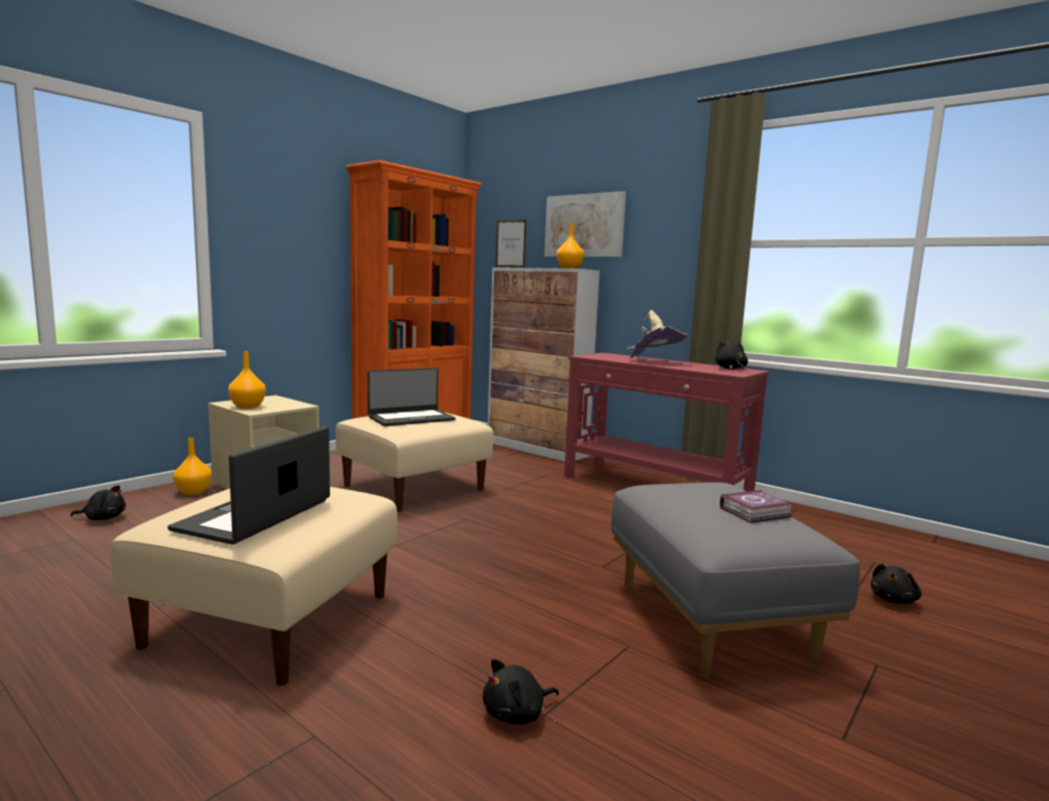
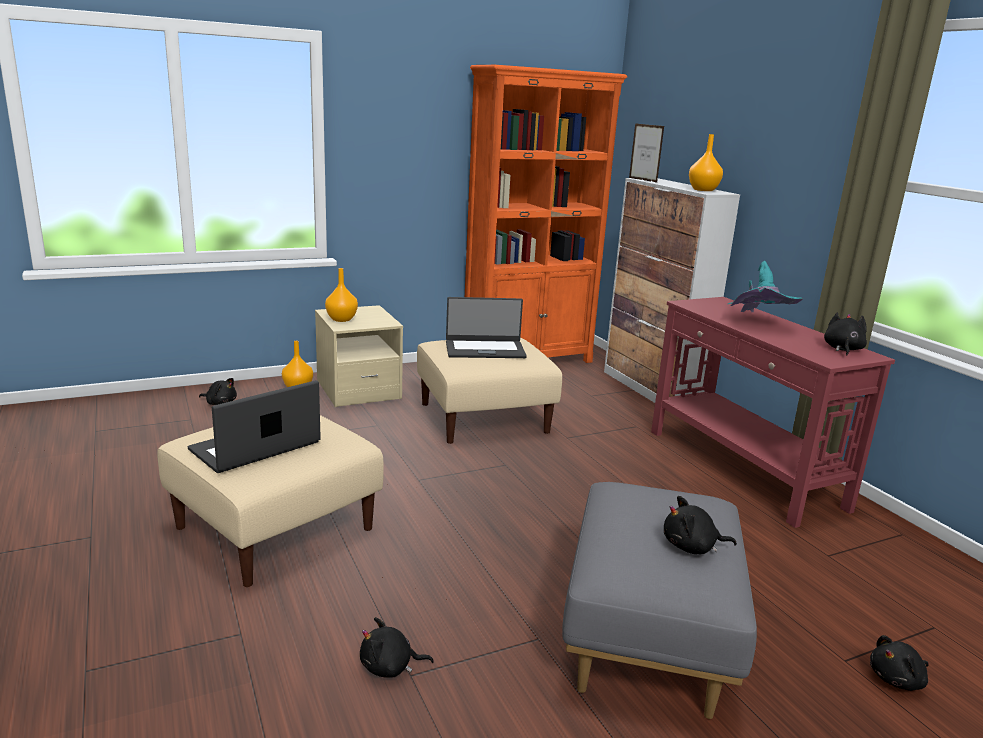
camera: 25 degrees right, 10 degrees up
picture [544,191,626,257] -> none
beige hat [627,310,689,358] -> turquoise hat [728,261,803,312]
book [720,490,792,523] -> black plush toy [664,496,737,554]

